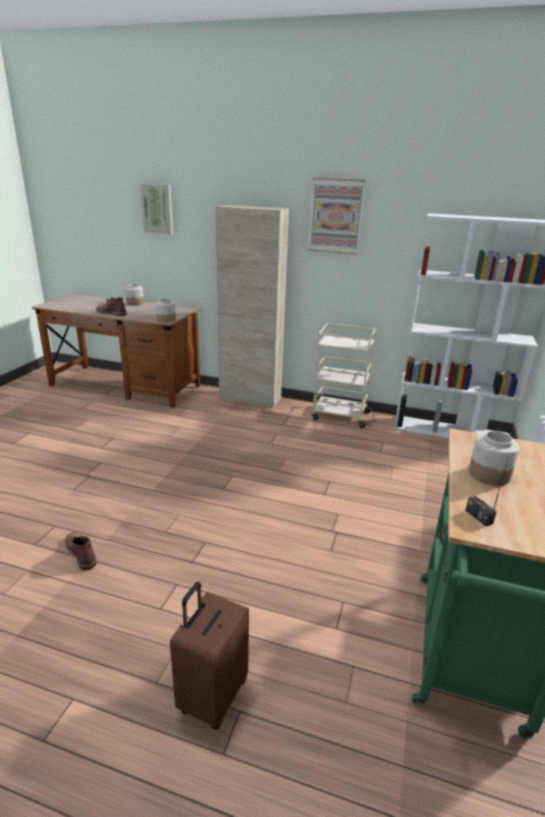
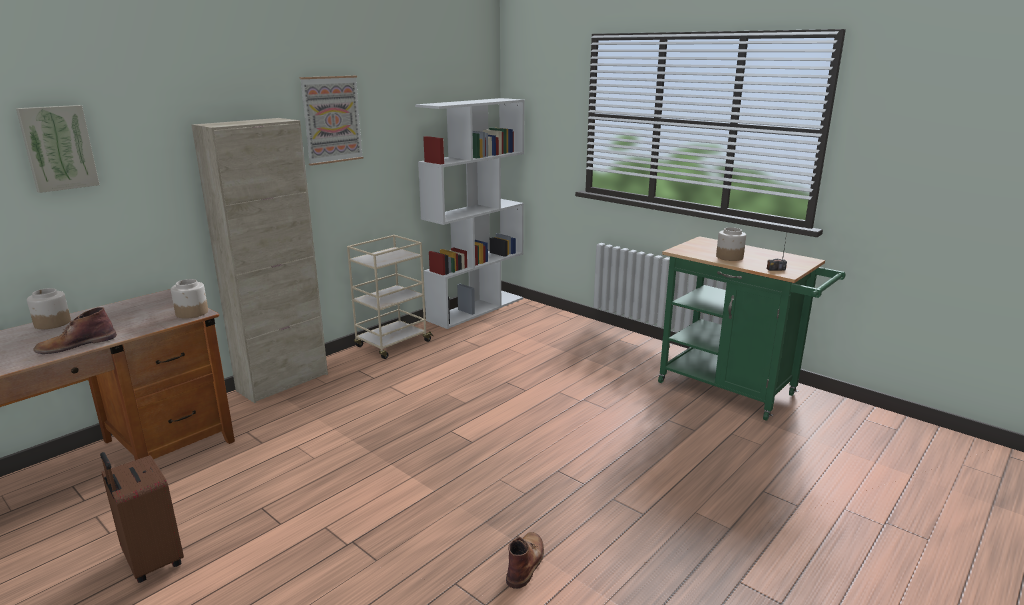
camera: 65 degrees left, 5 degrees down
brown boot [65,532,97,570] -> brown boot turned 120 degrees clockwise [506,532,544,589]
brown suitcase [170,582,249,729] -> brown suitcase moved to [100,452,184,583]

